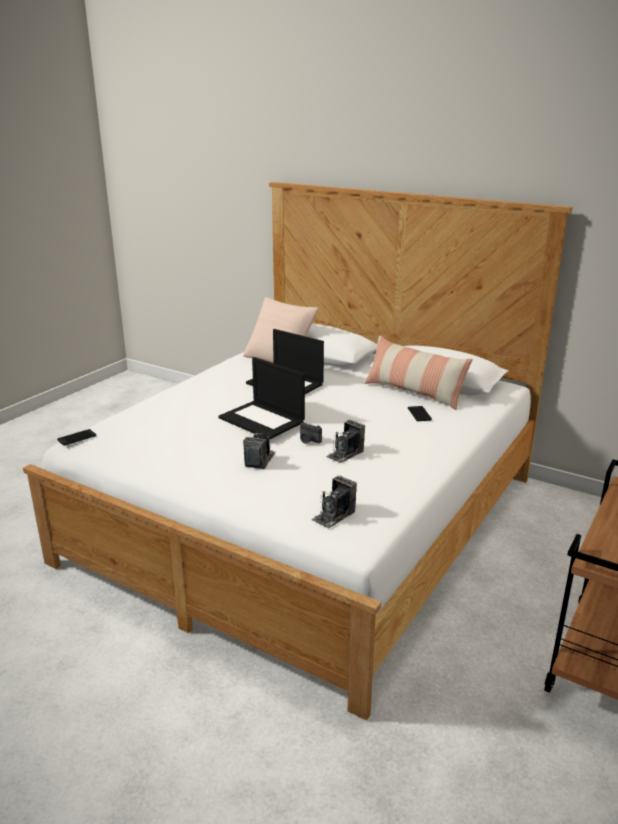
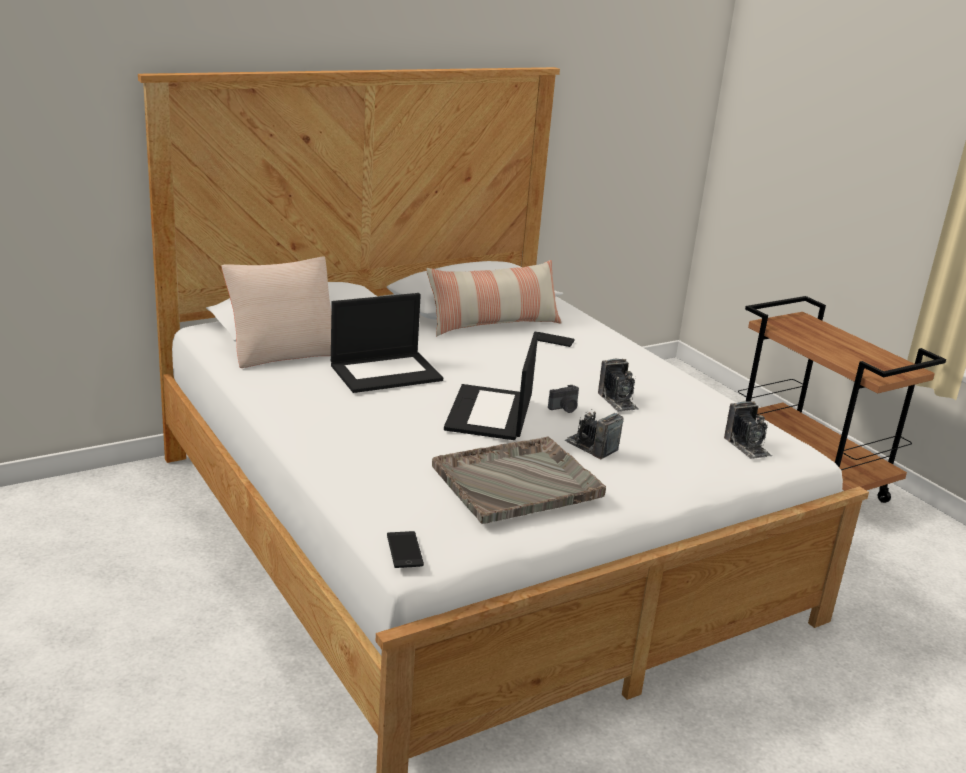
camera: 65 degrees left, 0 degrees up
laptop [218,357,305,440] -> laptop turned 120 degrees clockwise [444,332,538,440]
none -> grey tray [432,437,606,524]

